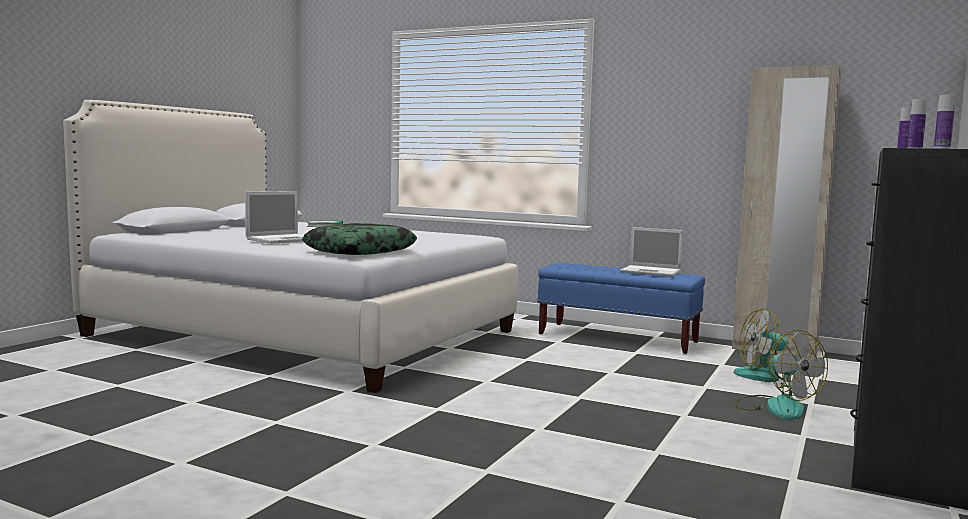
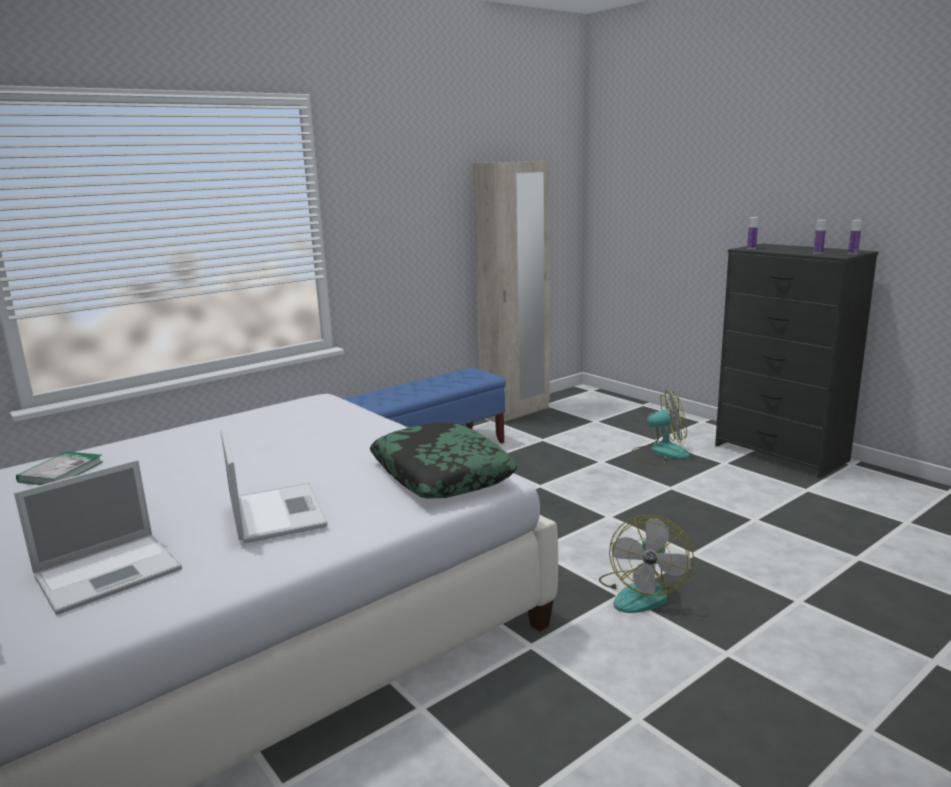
camera: 65 degrees left, 10 degrees up
laptop [620,227,683,277] -> laptop moved to [14,460,182,615]
fan [734,308,792,382] -> fan moved to [599,515,694,613]

